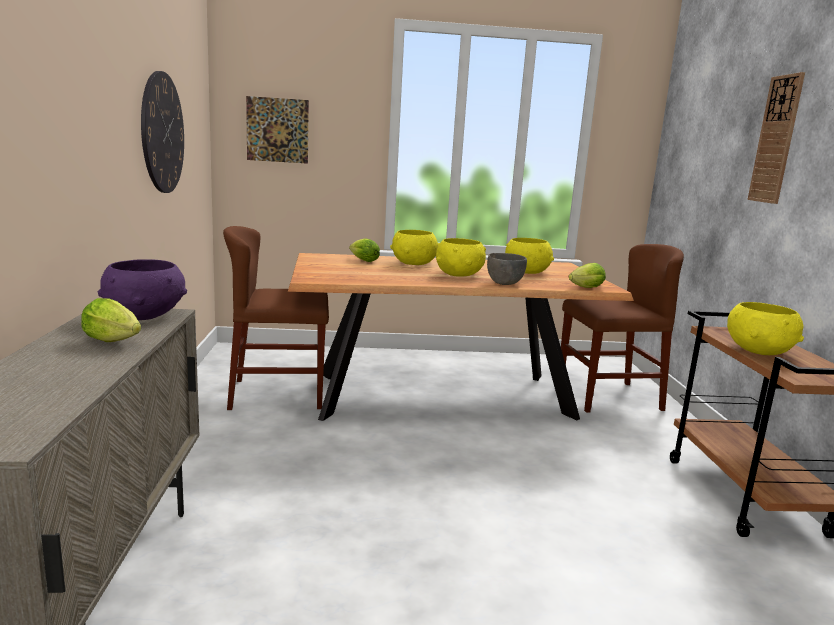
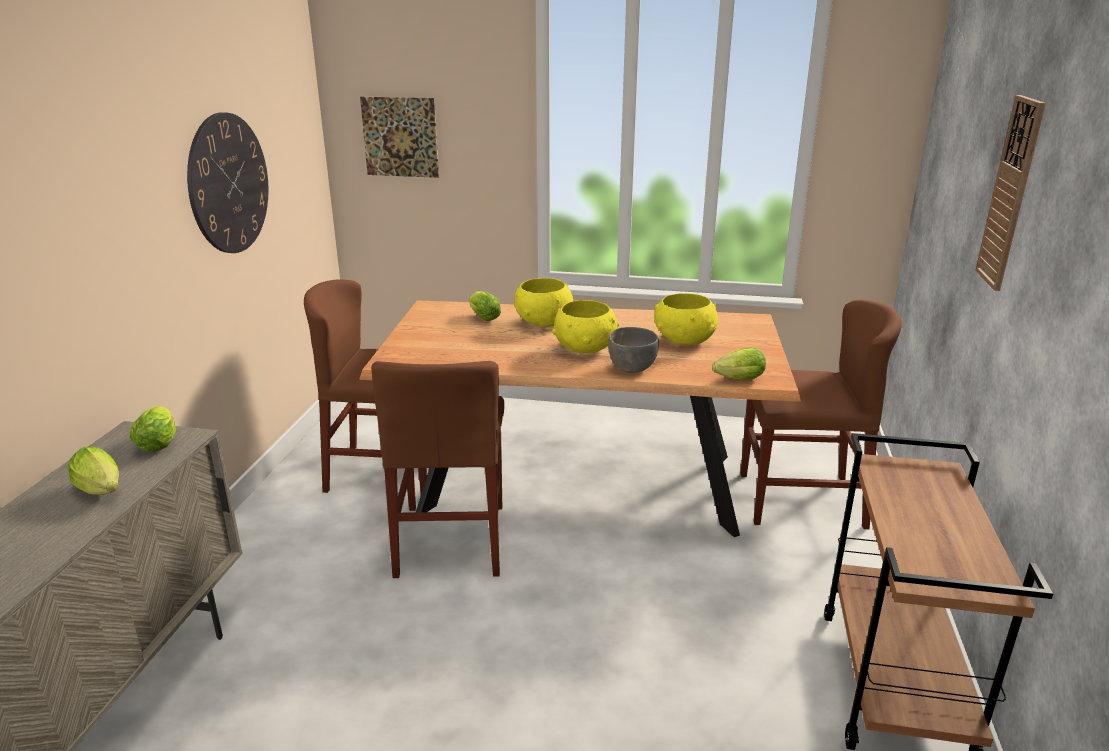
camera: 15 degrees right, 10 degrees up
purple bowl [98,259,187,320] -> lettuce [130,406,176,452]
yellow bowl [727,302,804,355] -> none
none -> brown chair [371,361,505,578]

